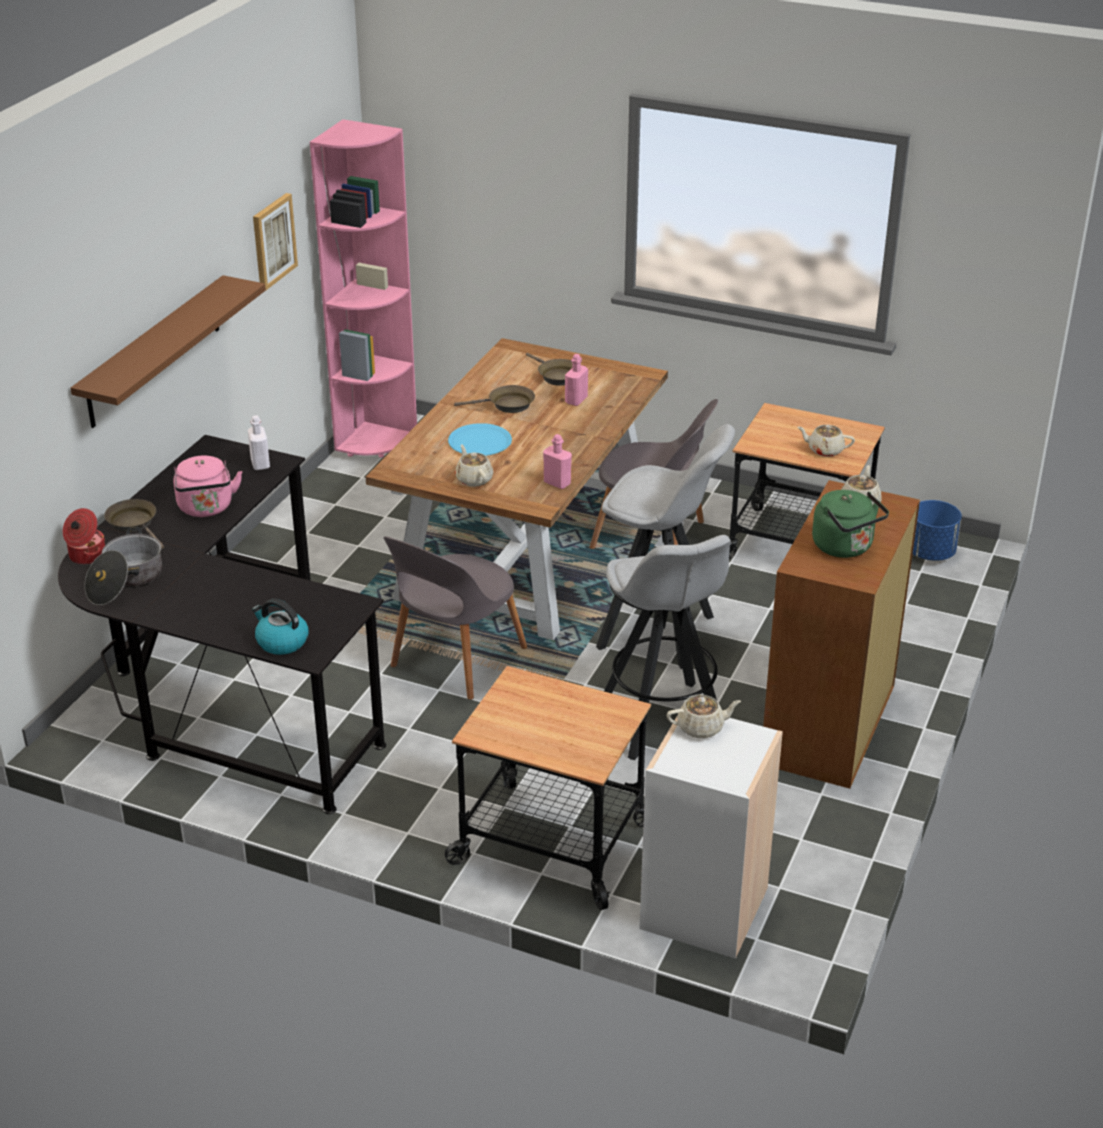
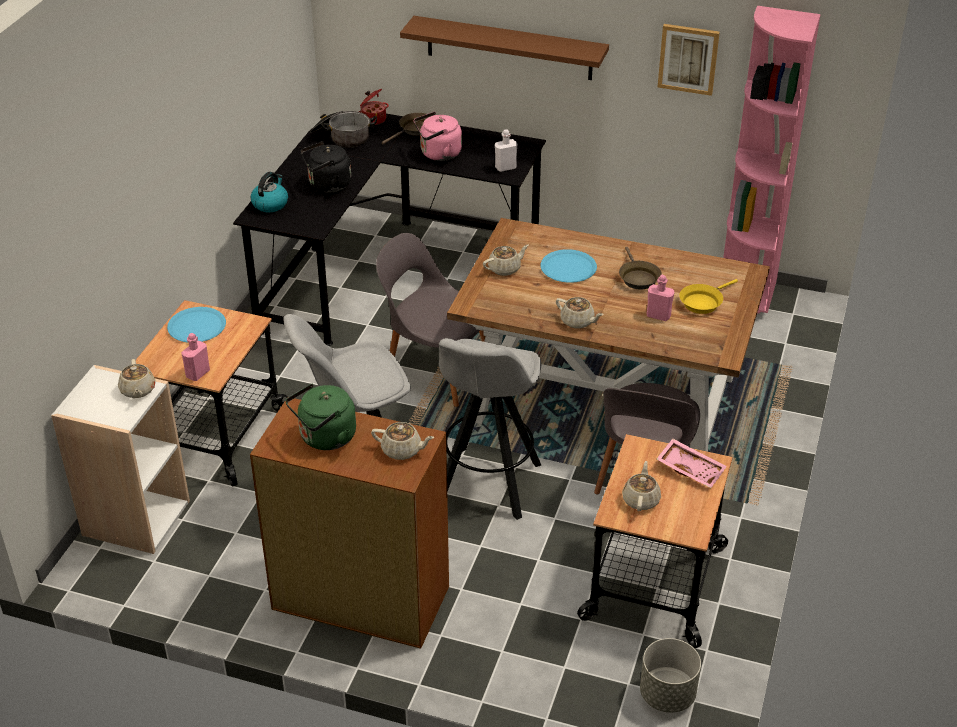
camera: 85 degrees right, 5 degrees up
brown frying pan [526,353,573,386] -> yellow frying pan [679,279,738,314]
pink bottle [543,434,572,489] -> pink bottle moved to [181,333,210,381]
blue planter [913,500,962,561] -> grey planter [640,638,701,713]
none -> blue plate [167,307,226,343]
none -> black kettle [300,141,351,192]
none -> beige teapot [556,297,604,329]
none -> pink tray [657,438,727,488]

